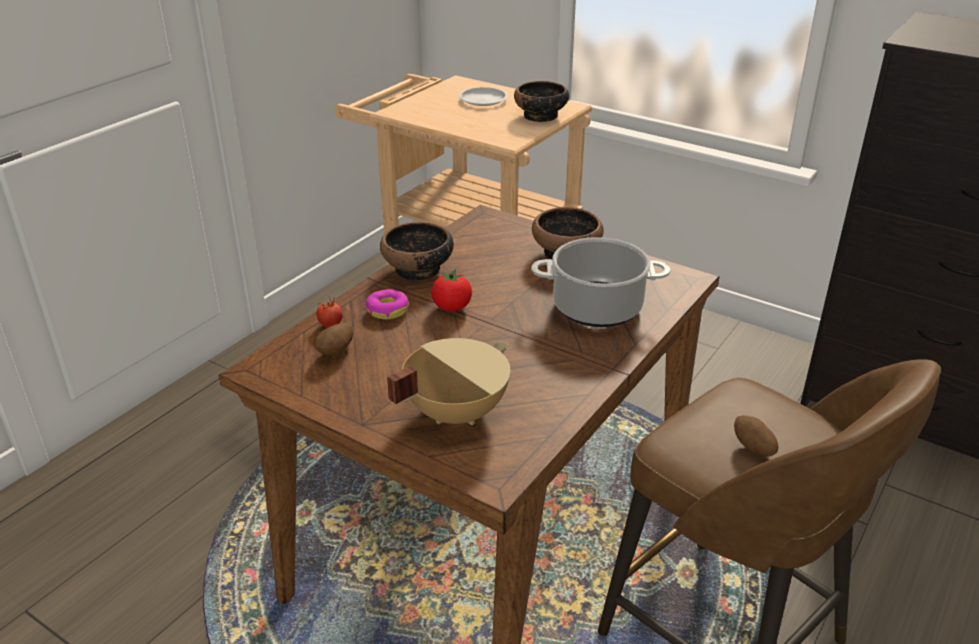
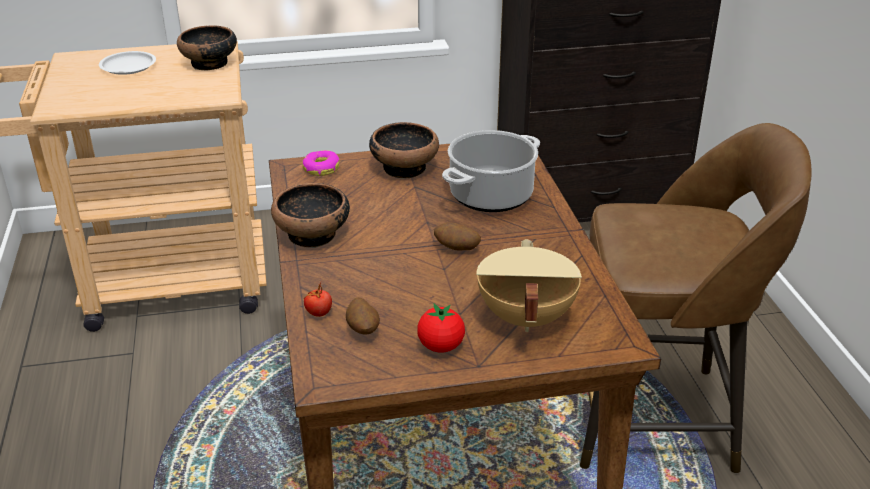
camera: 45 degrees left, 0 degrees up
donut [365,289,409,319] -> donut moved to [302,150,339,176]
tomato [431,269,472,311] -> tomato moved to [417,304,465,352]
potato [734,415,778,457] -> potato moved to [434,222,481,251]

